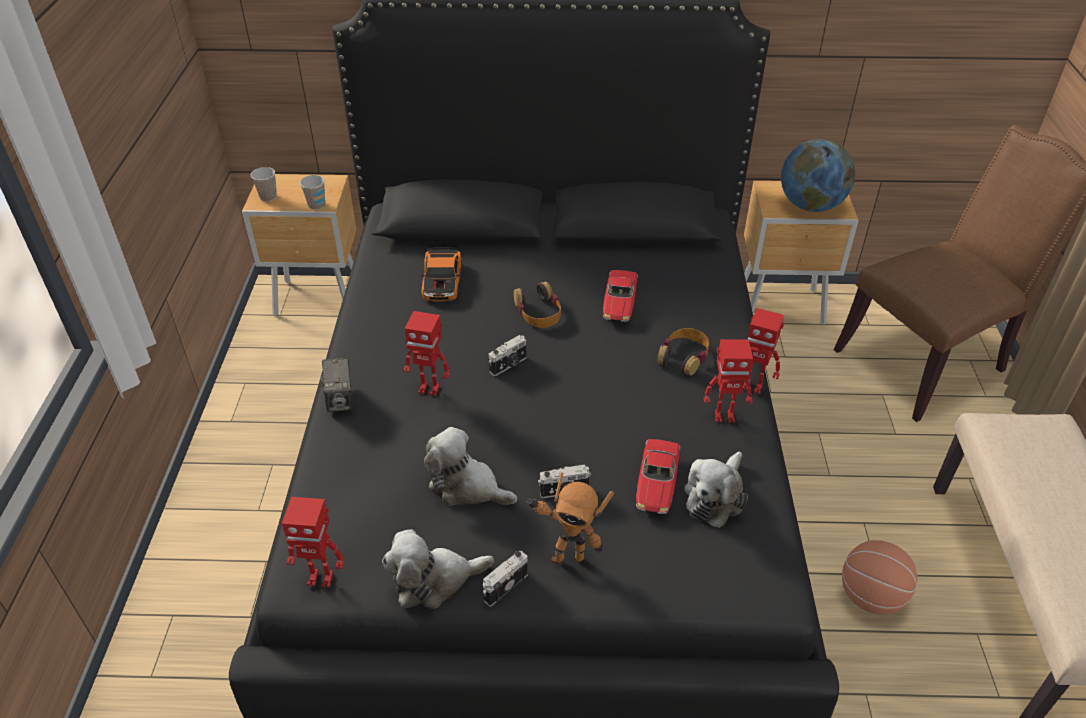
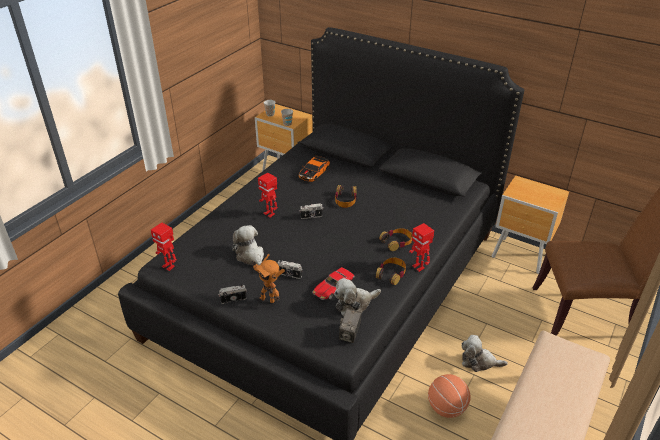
camera: 30 degrees right, 5 degrees down
camera [320,358,353,412] -> camera moved to [339,308,361,343]
plush toy [382,529,494,609] -> plush toy moved to [462,335,508,372]
toy car [603,270,638,322] -> none
toy robot [703,339,753,423] -> headphones [376,258,406,285]
globe [781,139,855,212] -> none

